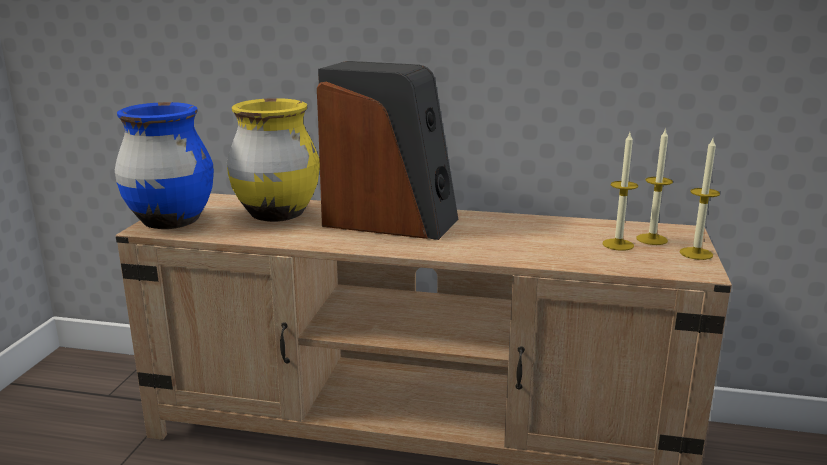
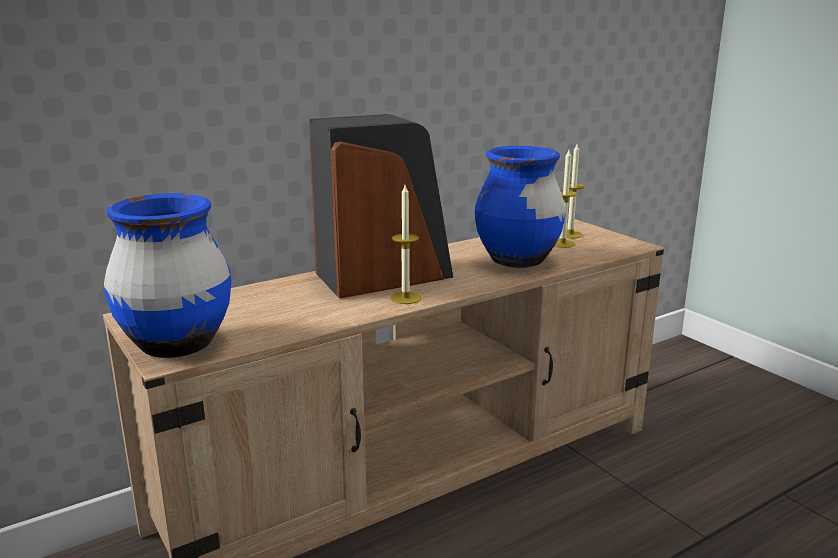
camera: 45 degrees left, 0 degrees up
yellow vase [227,98,320,222] -> none
candle [680,139,720,260] -> candle moved to [390,185,421,304]
none -> blue vase [475,146,566,268]

